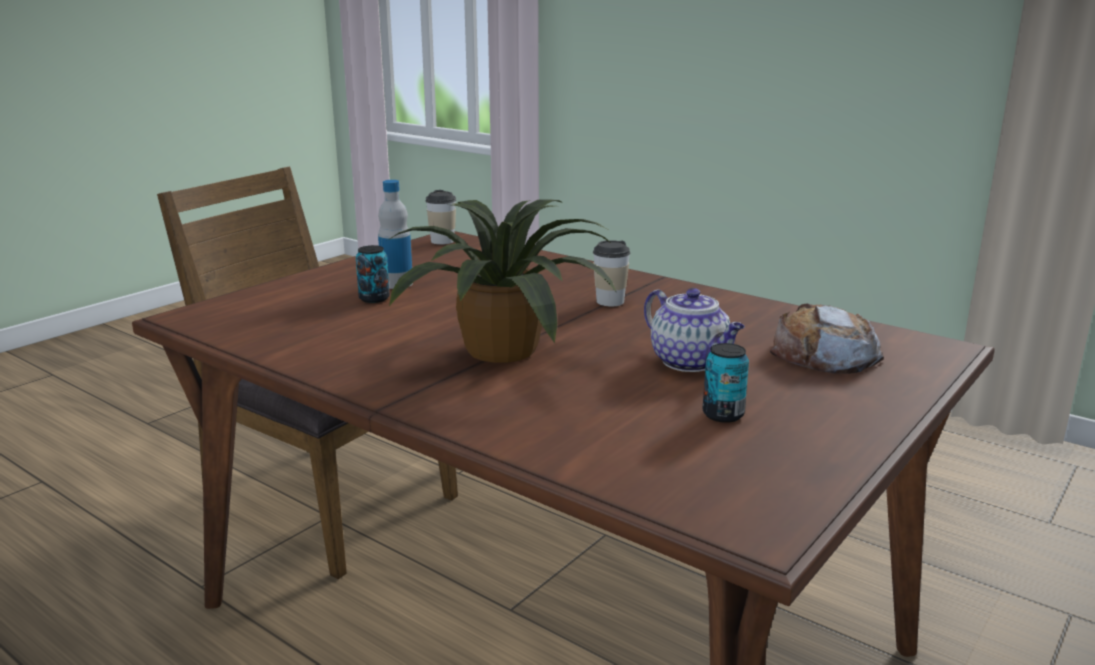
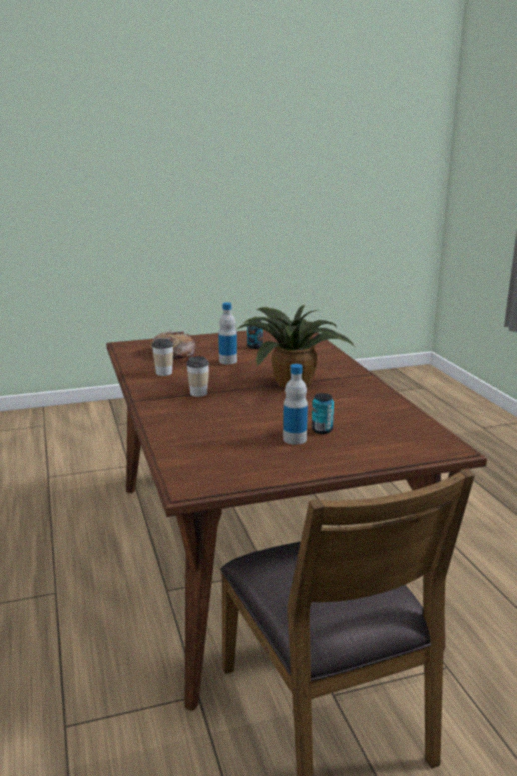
camera: 145 degrees left, 0 degrees up
cup [426,190,456,245] -> cup moved to [152,339,173,376]
teapot [644,288,745,372] -> bottle [218,302,237,364]

